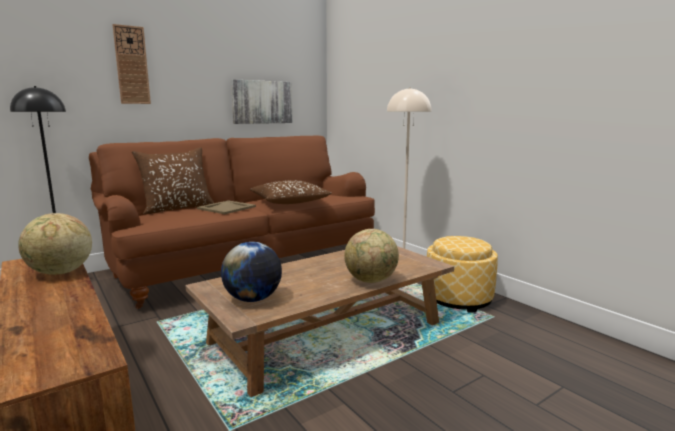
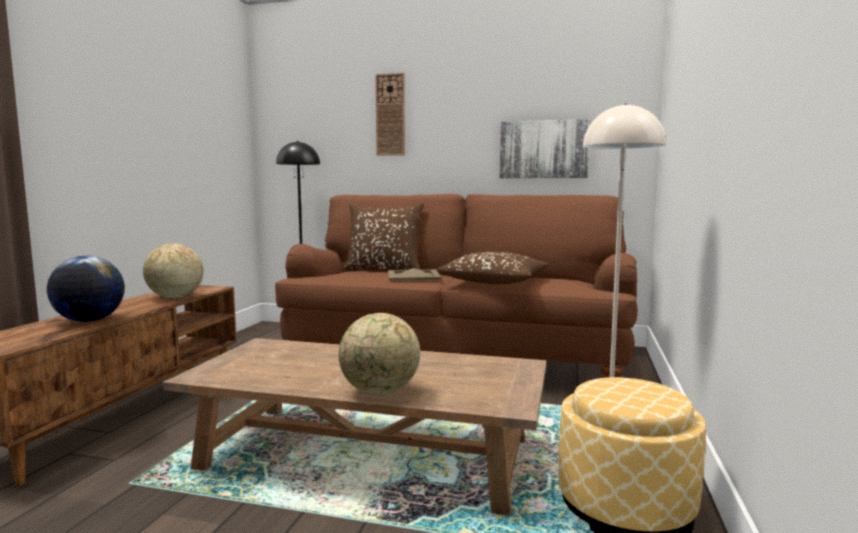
camera: 50 degrees right, 5 degrees down
globe [221,242,282,302] -> globe moved to [47,256,125,322]

